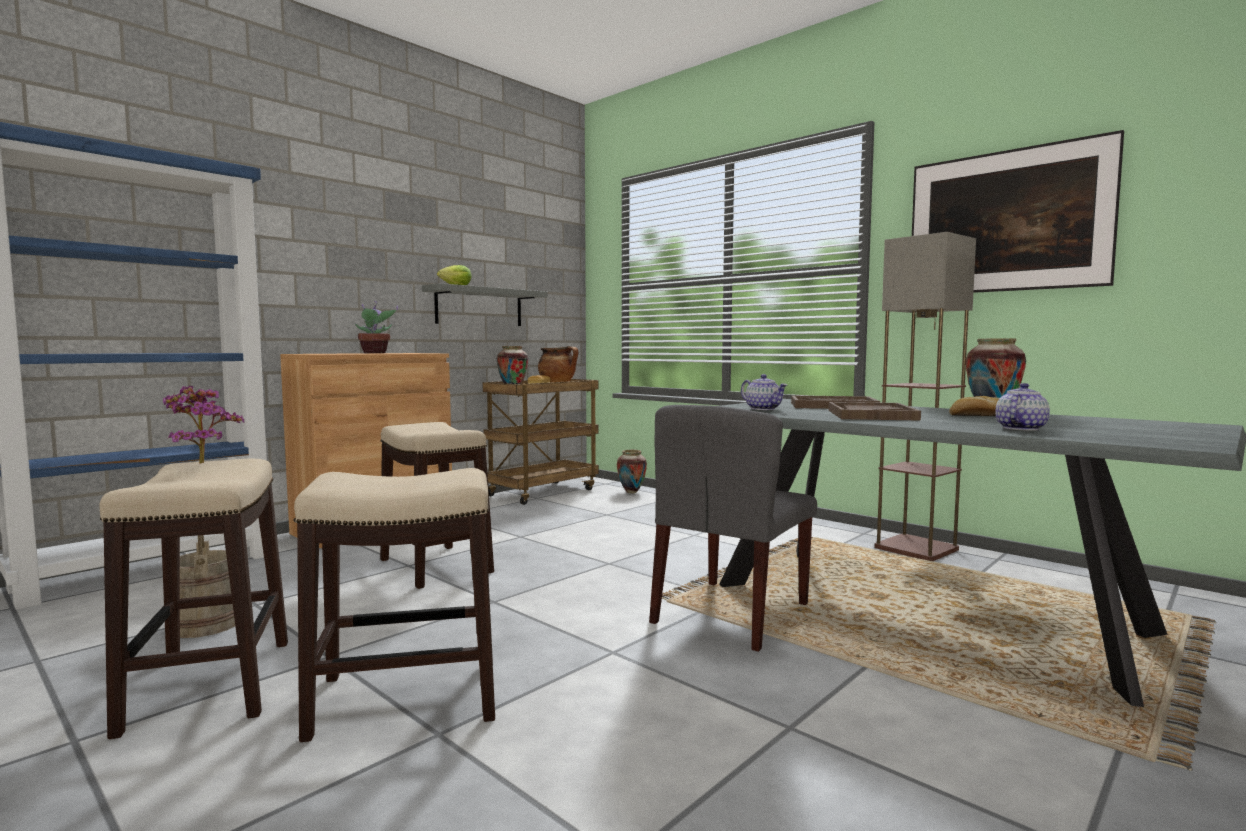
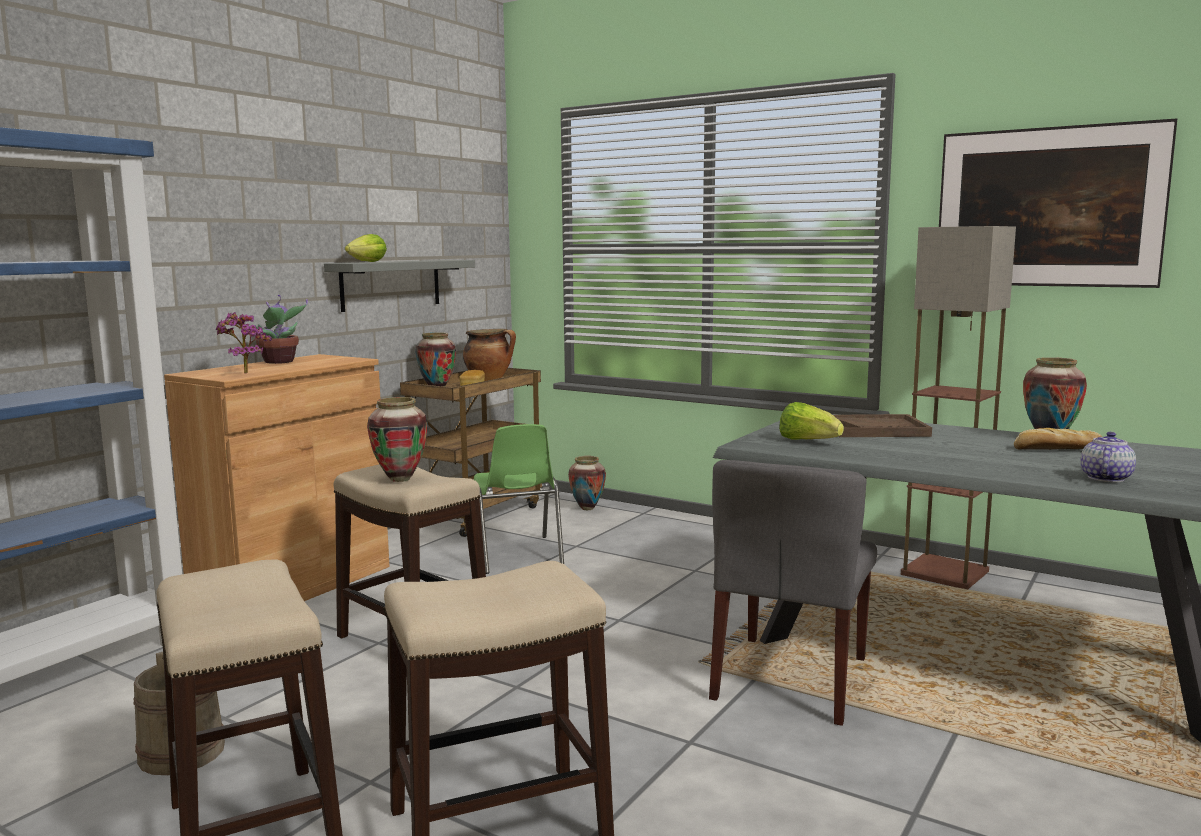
camera: 10 degrees left, 5 degrees up
potted plant [163,386,244,464] -> potted plant moved to [215,312,272,374]
teapot [741,374,787,410] -> lettuce [779,402,844,440]
brown tray [828,402,921,421] -> none
none -> vase [367,397,427,482]
none -> green chair [474,424,564,574]

